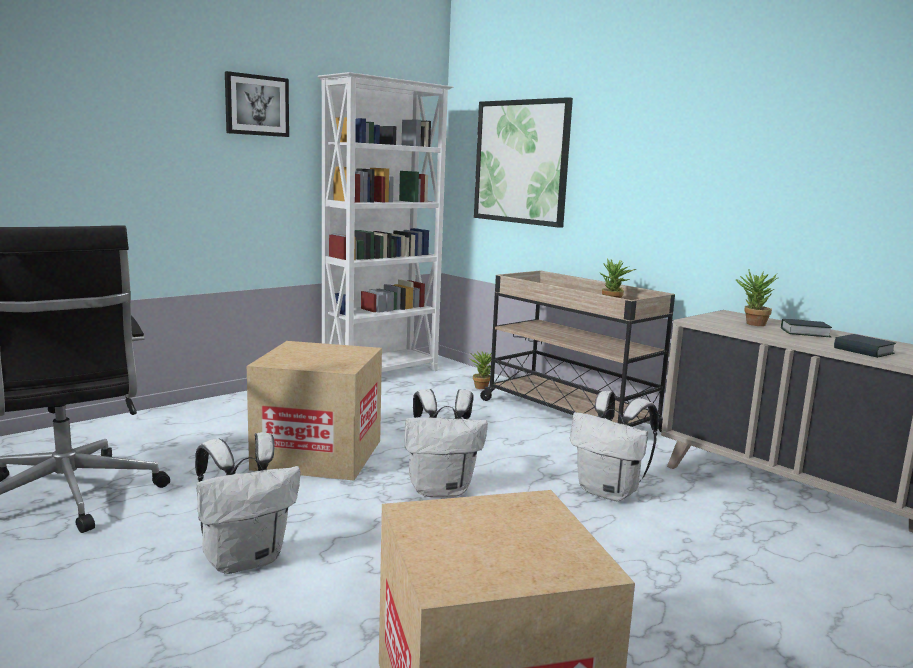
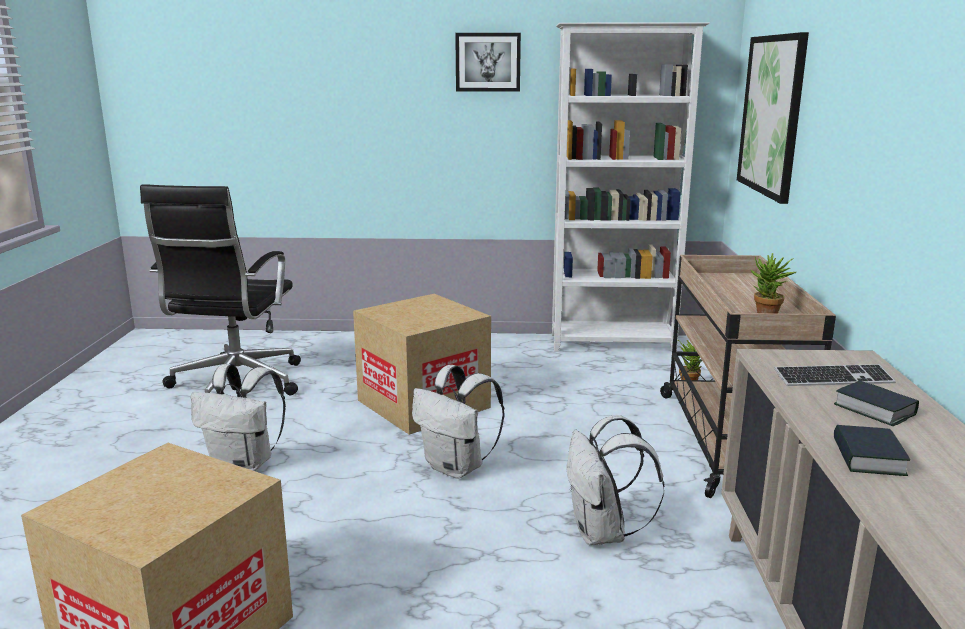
camera: 45 degrees right, 5 degrees up
potted plant [736,269,778,326] -> keyboard [774,364,896,386]

